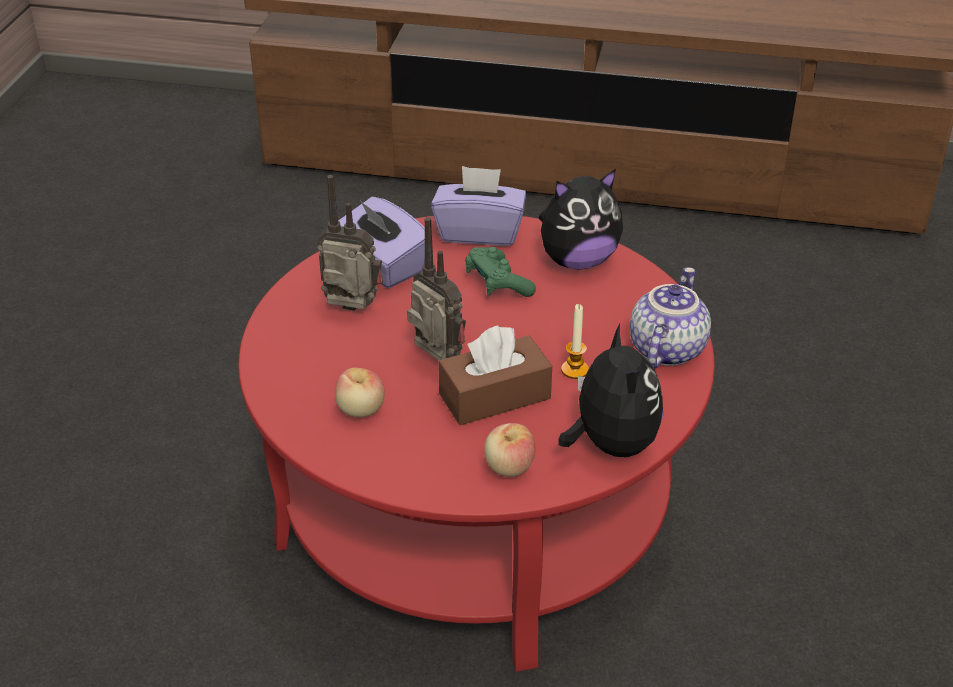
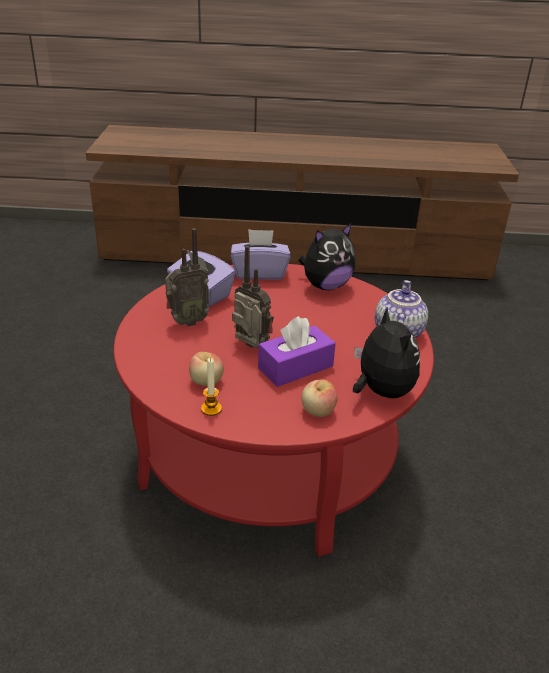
camera: 10 degrees left, 5 degrees down
radio [317,175,383,311] -> radio turned 150 degrees clockwise [165,228,210,326]
brown tissue box [438,325,552,425] -> purple tissue box [258,316,336,387]
green game controller [465,247,536,297] -> none
candle [561,304,589,379] -> candle moved to [201,358,222,416]

